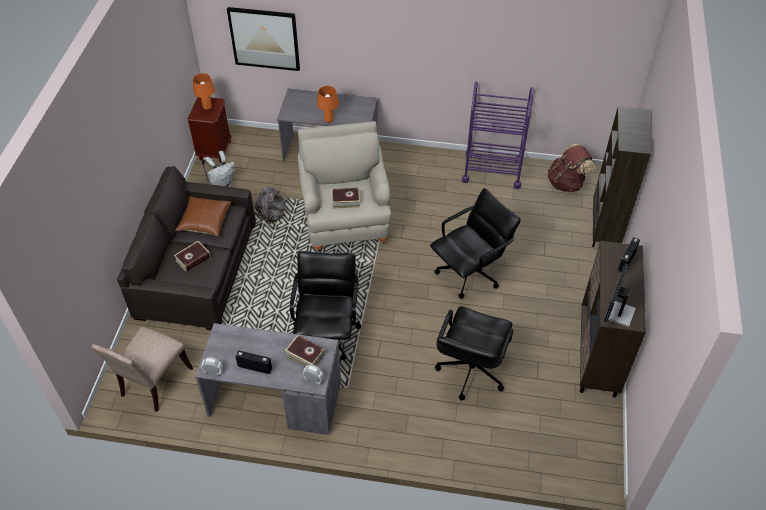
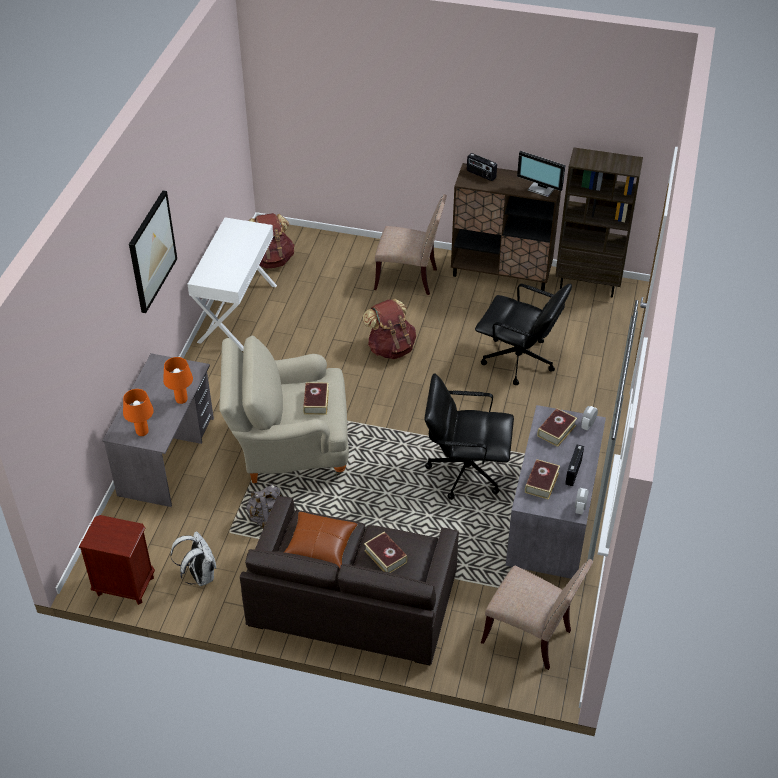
camera: 85 degrees left, 5 degrees down
orange table lamp [193,73,215,110] -> orange table lamp moved to [123,389,154,436]
picture [227,7,300,71] -> picture moved to [129,191,177,313]
black office chair [430,188,521,299] -> brown backpack [363,299,416,359]
purple cart [462,81,533,189] -> white console table [187,217,277,351]
brown bookcase [592,106,651,247] -> brown bookcase moved to [555,147,643,297]
none -> beige chair [374,194,447,295]
none -> book [525,459,560,500]

